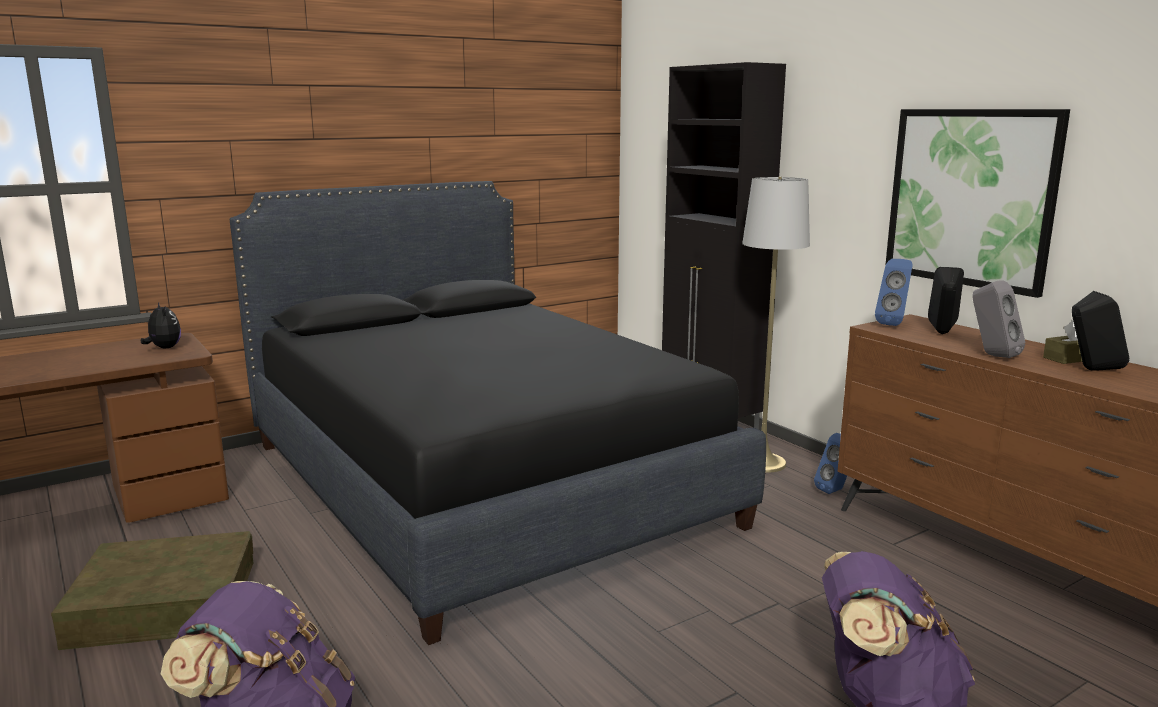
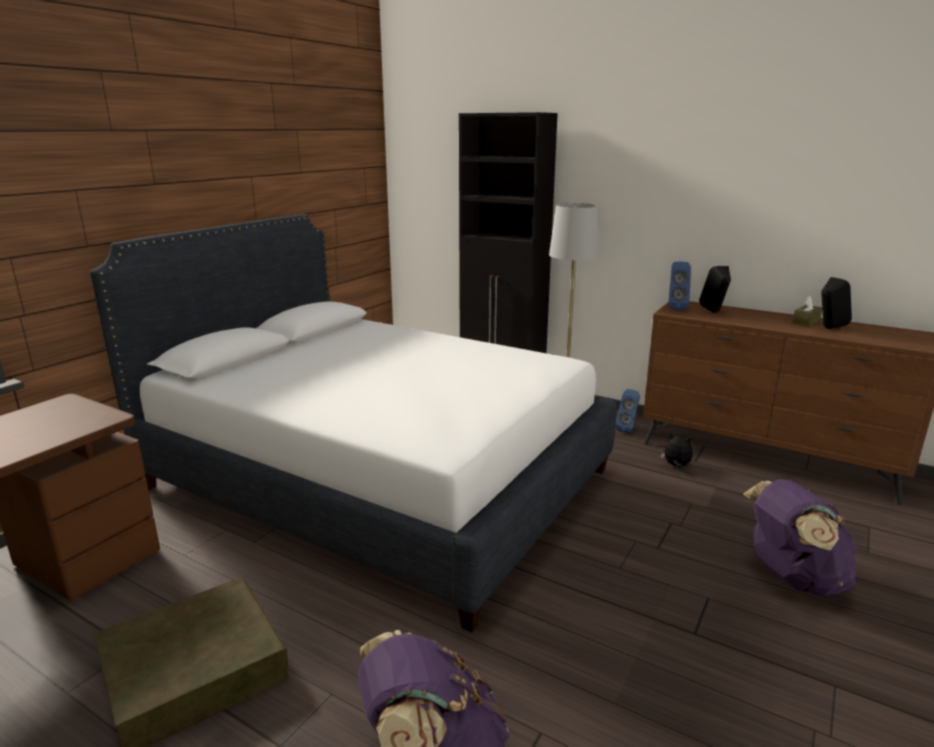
camera: 25 degrees left, 5 degrees up
plush toy [140,302,181,348] -> plush toy moved to [660,432,692,468]
black bed [230,181,766,645] -> white bed [90,214,617,632]
picture [885,109,1070,298] -> none
grey speaker [972,280,1025,358] -> none

